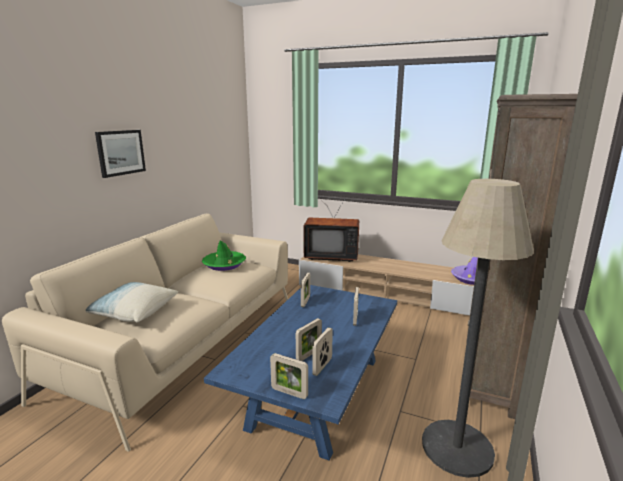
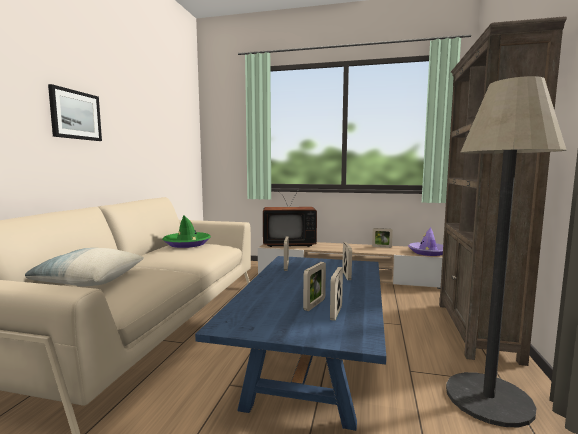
camera: 10 degrees left, 10 degrees down
picture frame [270,353,308,399] -> picture frame moved to [372,228,393,248]

